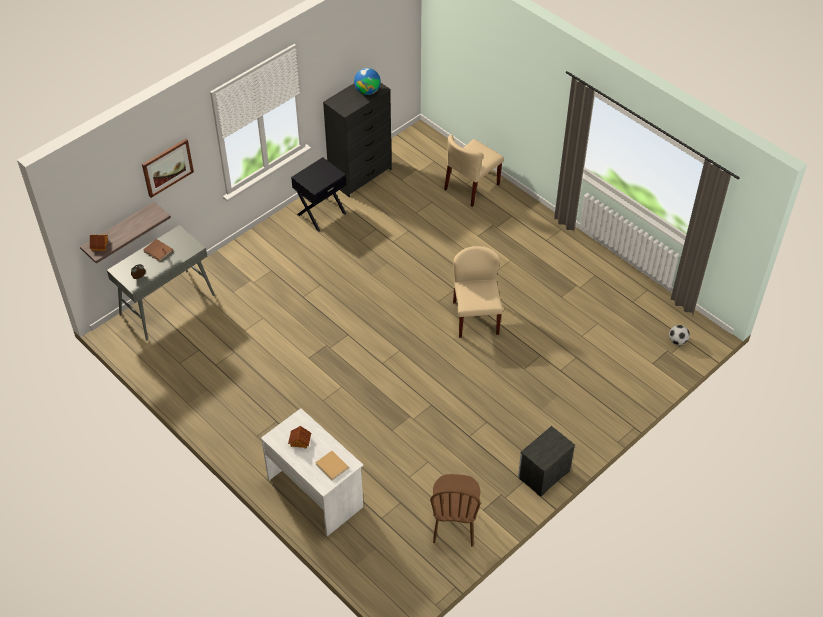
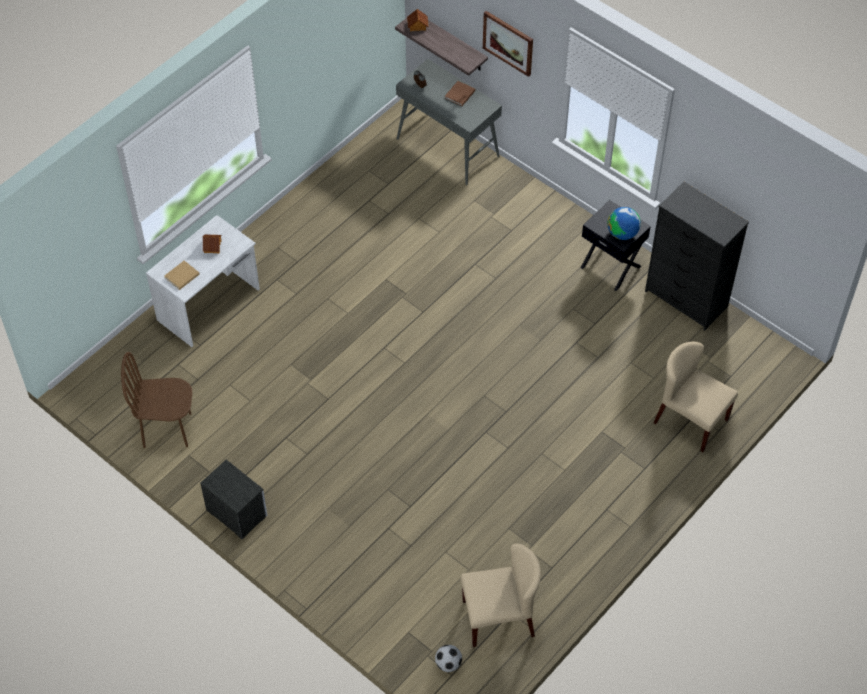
camera: 85 degrees right, 5 degrees up
globe [354,68,381,95] -> globe moved to [607,207,641,240]
beige chair [453,246,503,338] -> beige chair moved to [461,544,541,647]

